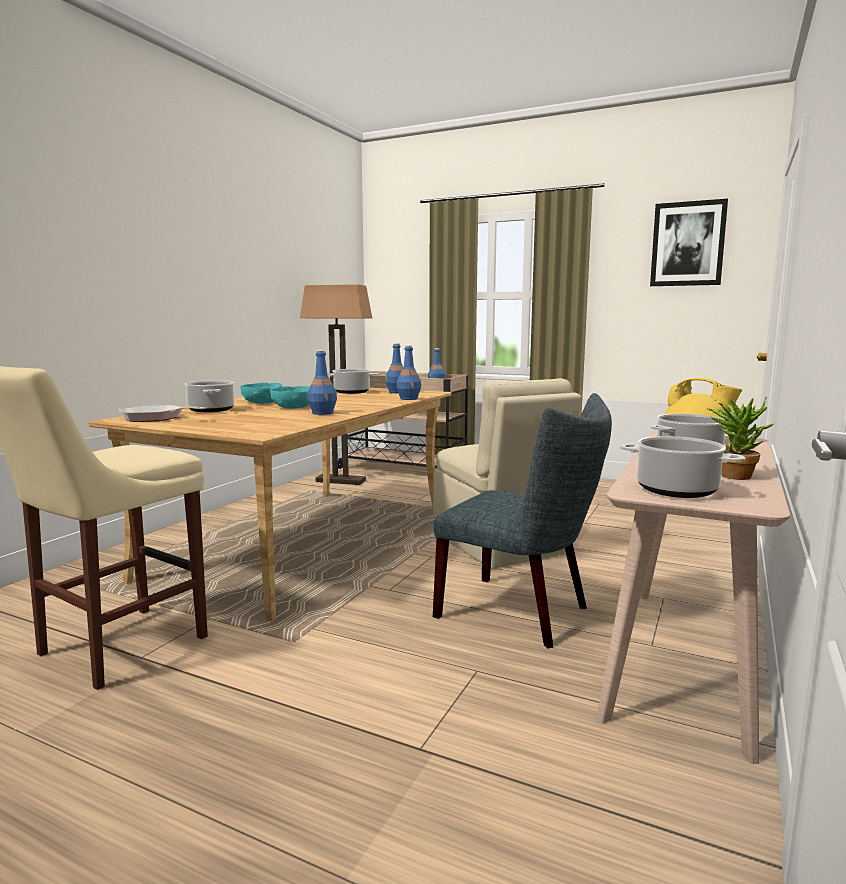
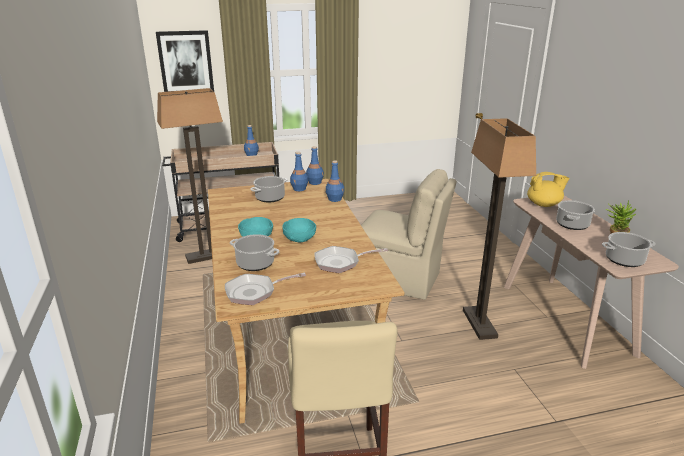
camera: 40 degrees left, 15 degrees up
blue bottle [307,350,337,415] -> blue bottle moved to [306,146,324,185]
grey chair [433,393,612,648] -> floor lamp [463,118,536,340]
picture [650,199,728,286] -> picture moved to [156,30,214,92]
none -> frying pan [314,246,388,273]

